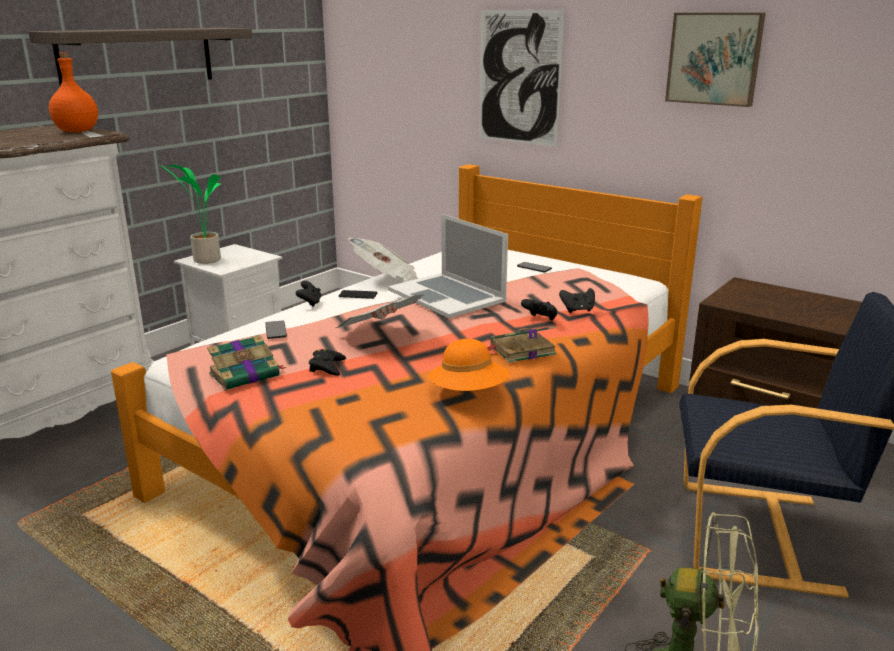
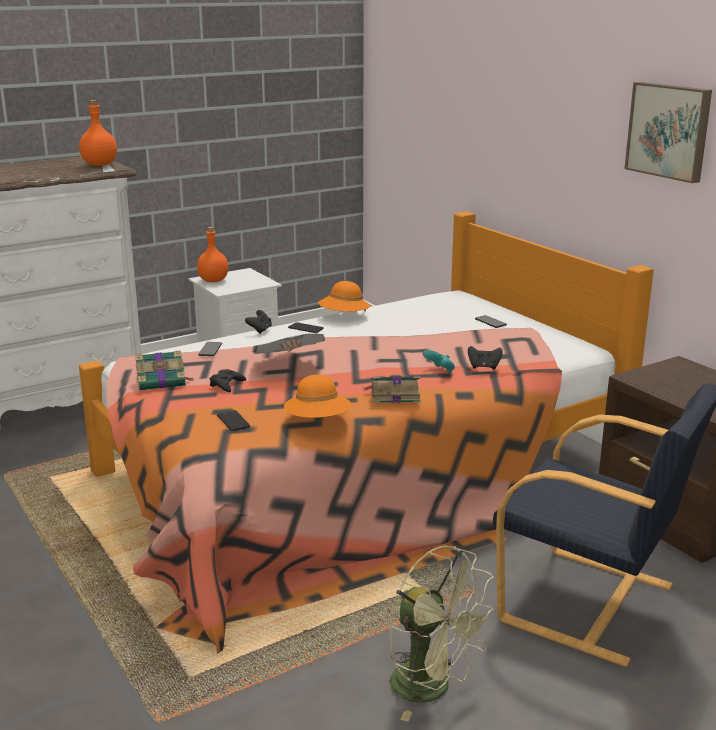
camera: 20 degrees right, 0 degrees up
shelf [29,28,252,86] -> none
potted plant [160,165,221,264] -> orange bottle [197,227,229,282]
newspaper [348,237,418,281] -> orange hat [318,281,370,312]
laptop [388,214,508,318] -> none
picture [479,10,565,147] -> none
black game controller [521,299,557,320] -> turquoise game controller [423,350,455,373]
none -> phone [217,410,250,431]

